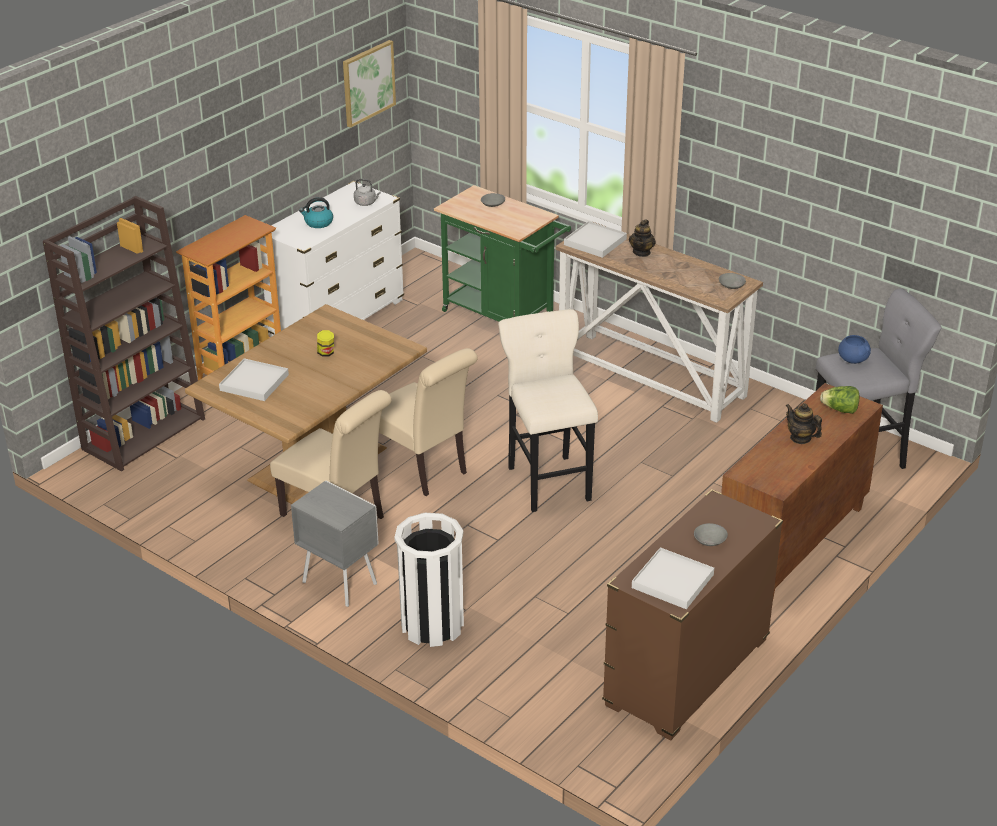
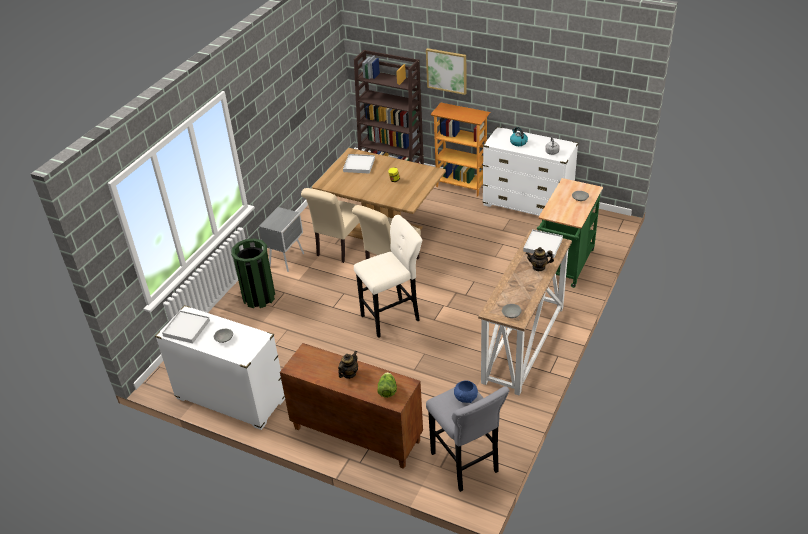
camera: 80 degrees right, 5 degrees up
picture [343,40,396,128] -> picture moved to [426,48,467,95]
white trash can [394,513,464,647] -> green trash can [231,238,275,308]
brown dresser [602,489,783,741] -> white dresser [155,305,285,430]

